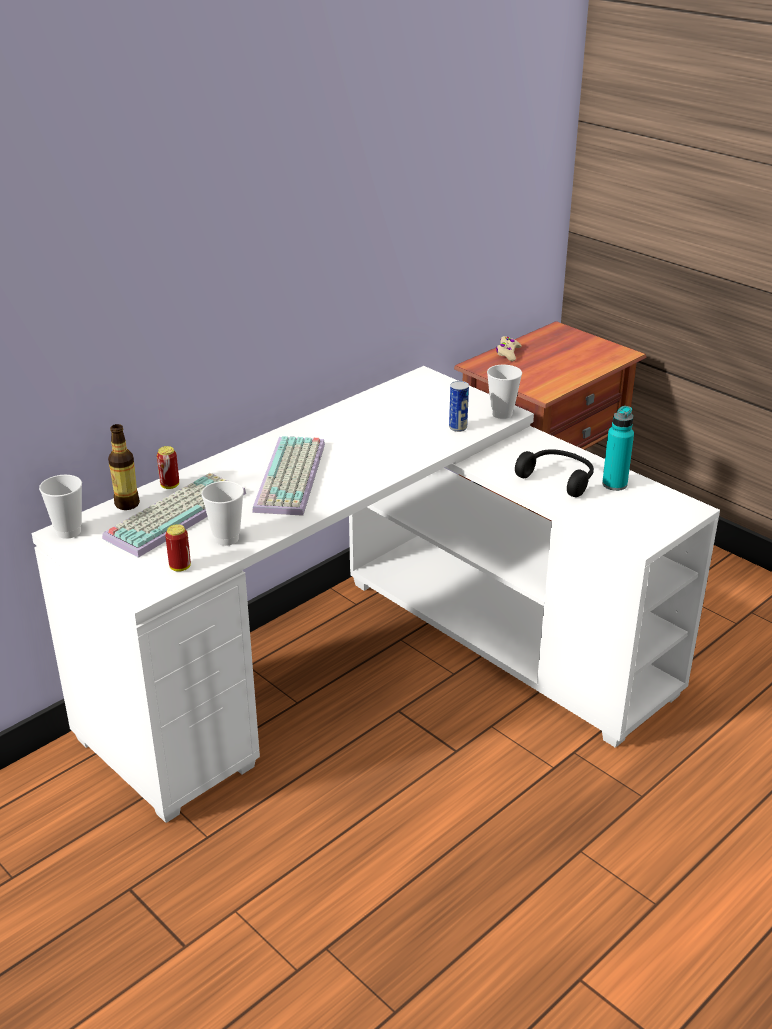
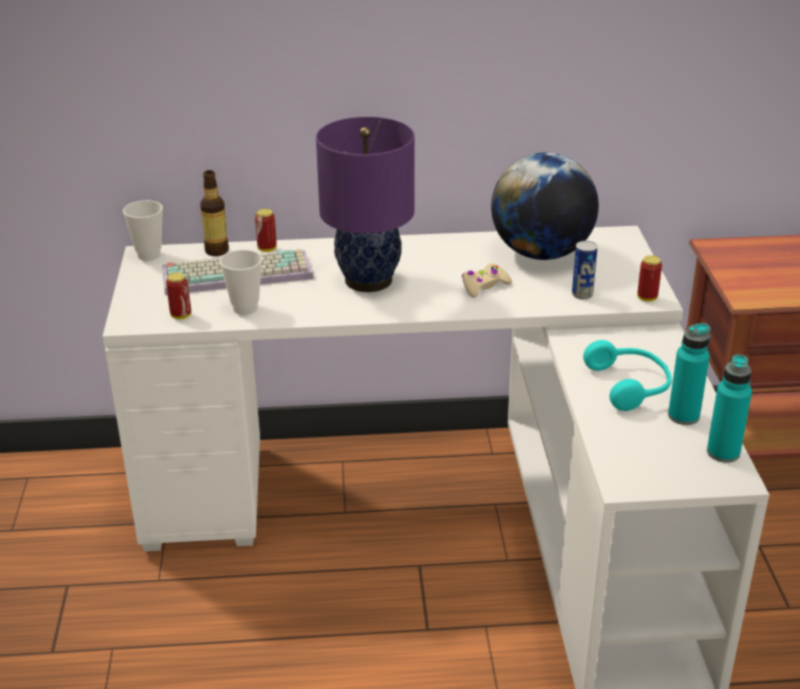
camera: 40 degrees right, 0 degrees up
keyboard [252,436,325,516] -> purple table lamp [316,117,414,292]
cup [487,365,522,419] -> can [637,255,662,302]
beige game controller [496,336,522,361] -> beige game controller moved to [462,263,512,298]
black headphones [515,449,594,497] -> turquoise headphones [583,340,671,411]
none -> globe [491,153,599,260]
none -> turquoise bottle [707,354,752,463]

